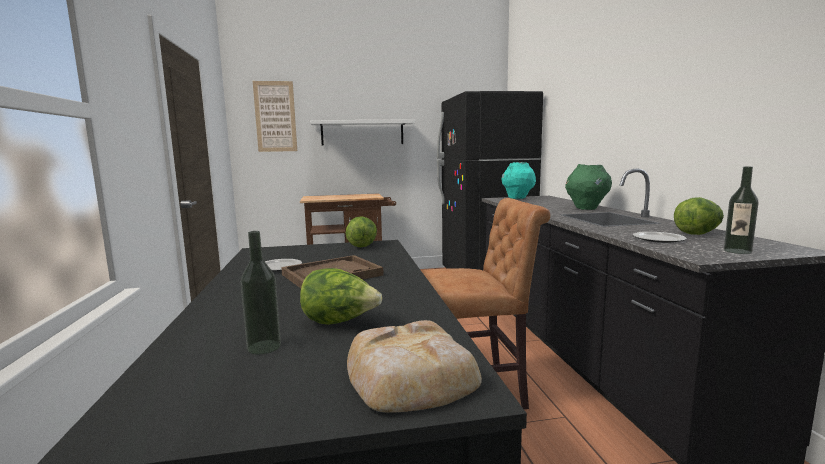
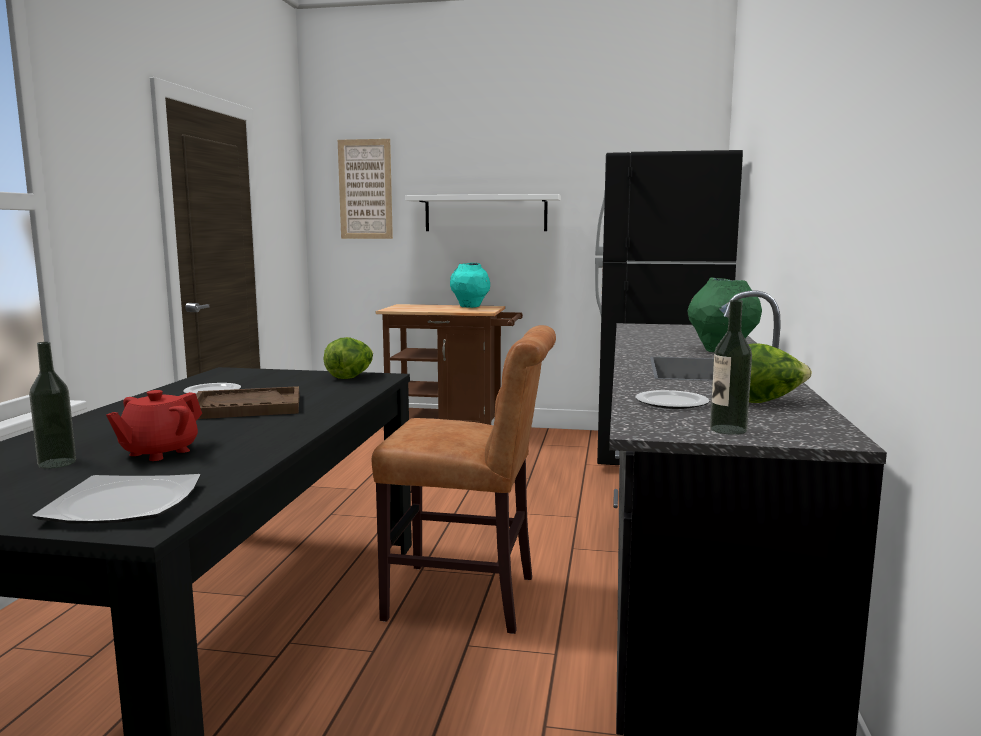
camera: 20 degrees right, 0 degrees up
lettuce [300,268,382,325] -> red teapot [106,390,202,461]
bread [347,320,482,413] -> plate [32,474,201,523]
turquoise vase [501,162,536,199] -> turquoise vase moved to [450,263,490,308]

